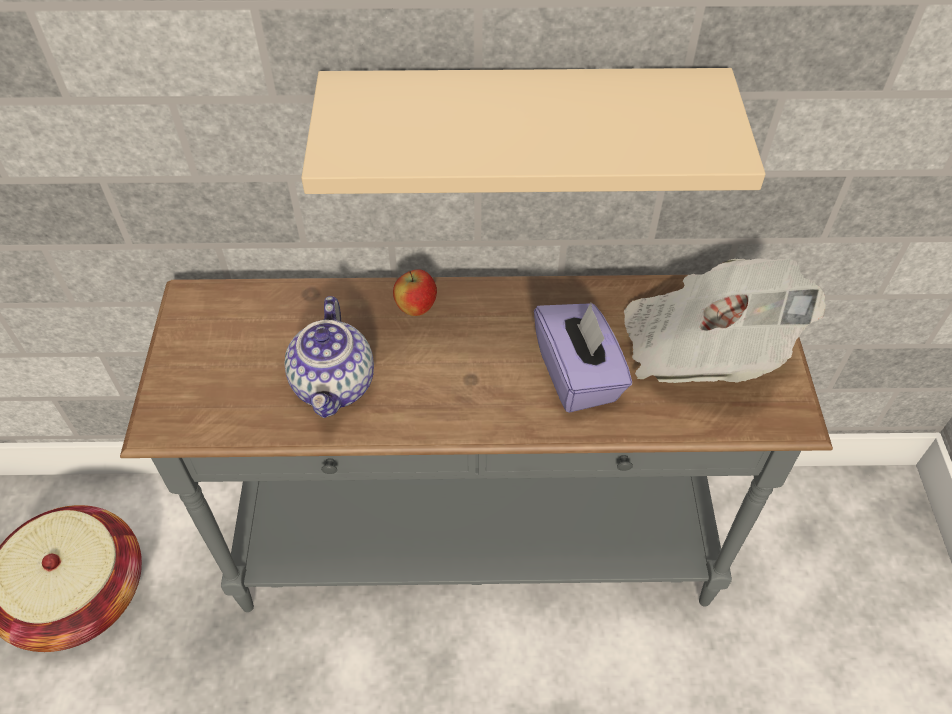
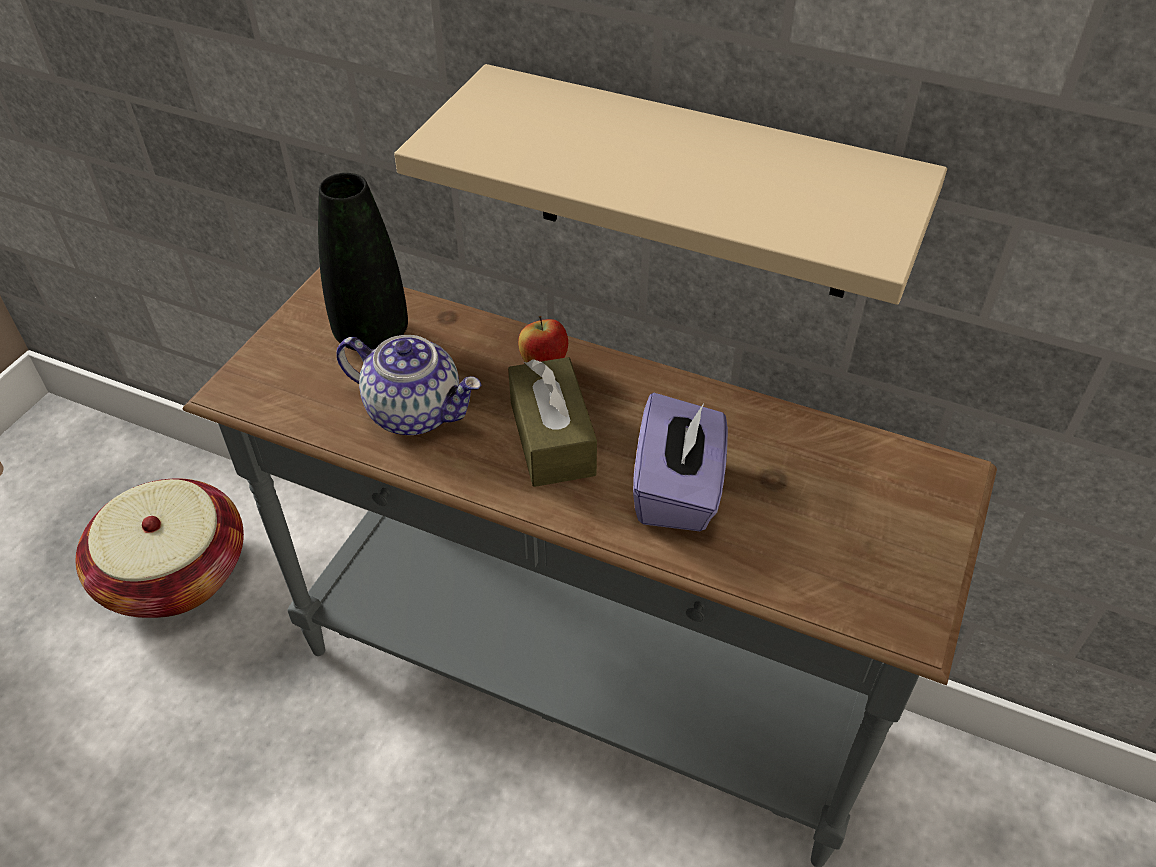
camera: 25 degrees right, 5 degrees down
teapot [285,296,374,418] -> teapot turned 90 degrees counterclockwise [336,335,481,435]
newspaper [624,258,826,383] -> none
none -> black vase [318,173,408,351]
none -> brown tissue box [508,357,597,487]

